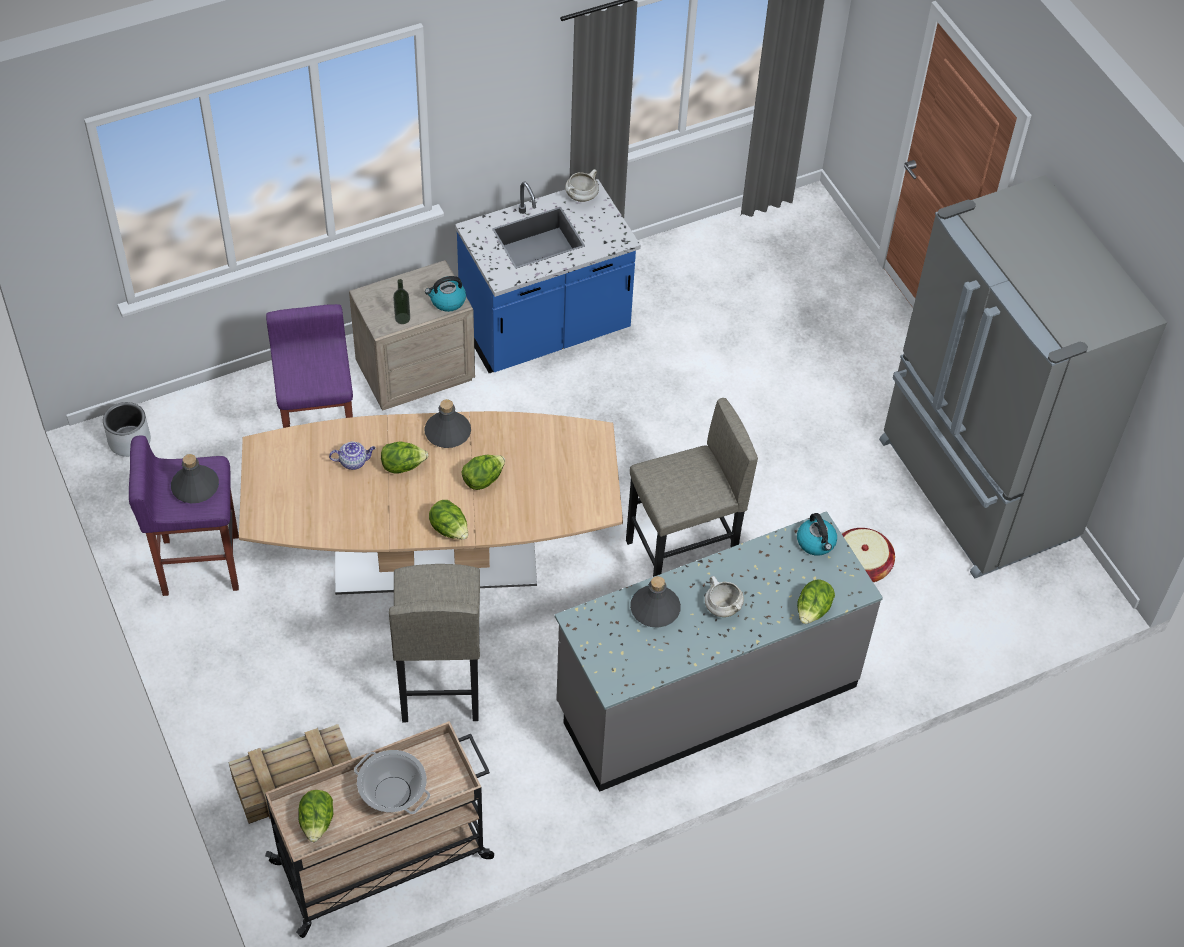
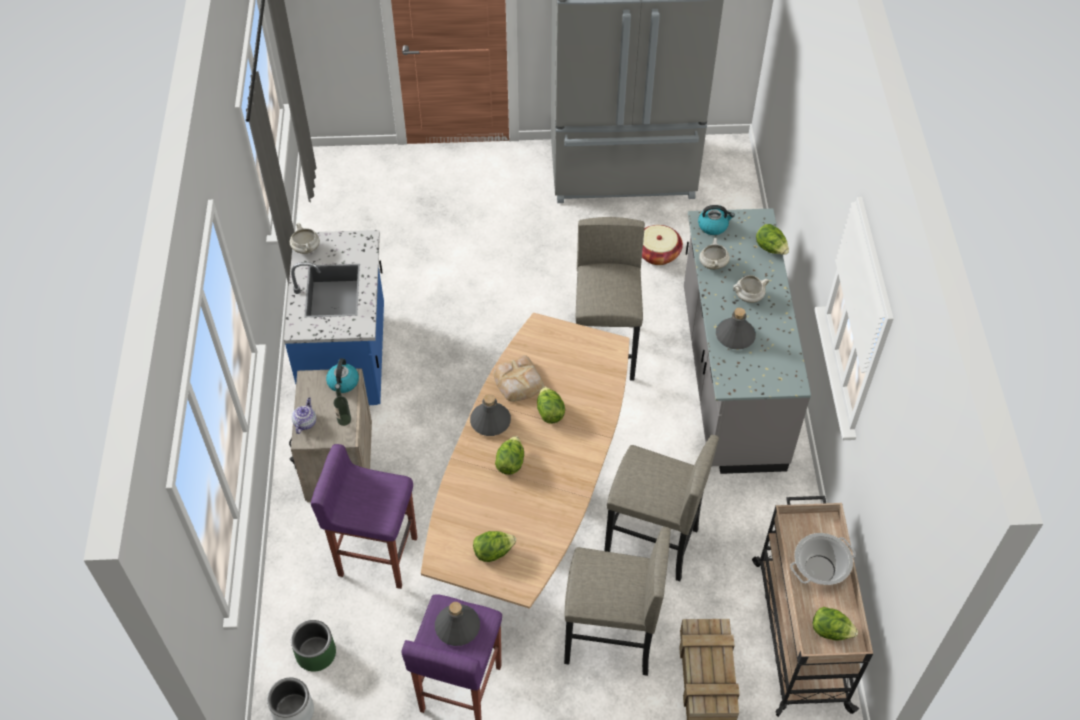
camera: 65 degrees left, 0 degrees up
teapot [329,442,375,470] -> teapot moved to [292,397,316,434]
lettuce [429,500,468,540] -> lettuce moved to [473,531,516,562]
none -> green planter [291,620,336,672]
none -> bread [494,355,544,402]
none -> grey stool [564,527,671,676]
none -> white cooking pot [699,238,730,270]

